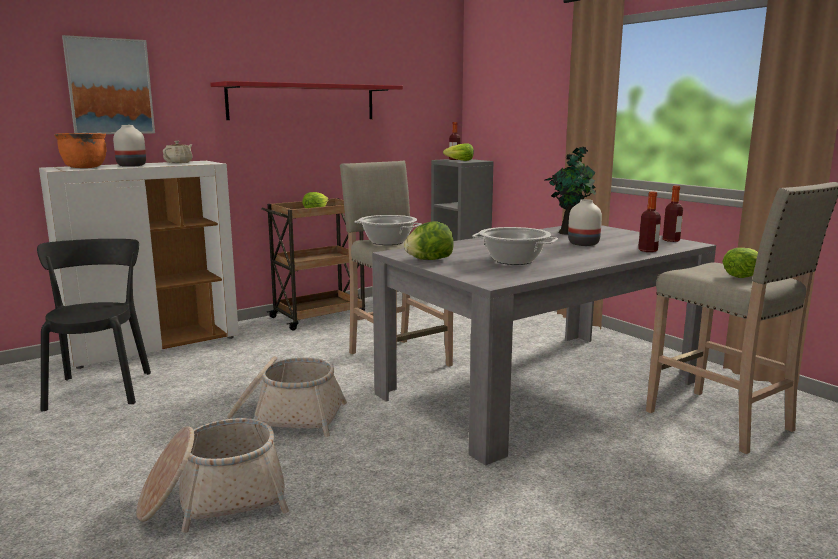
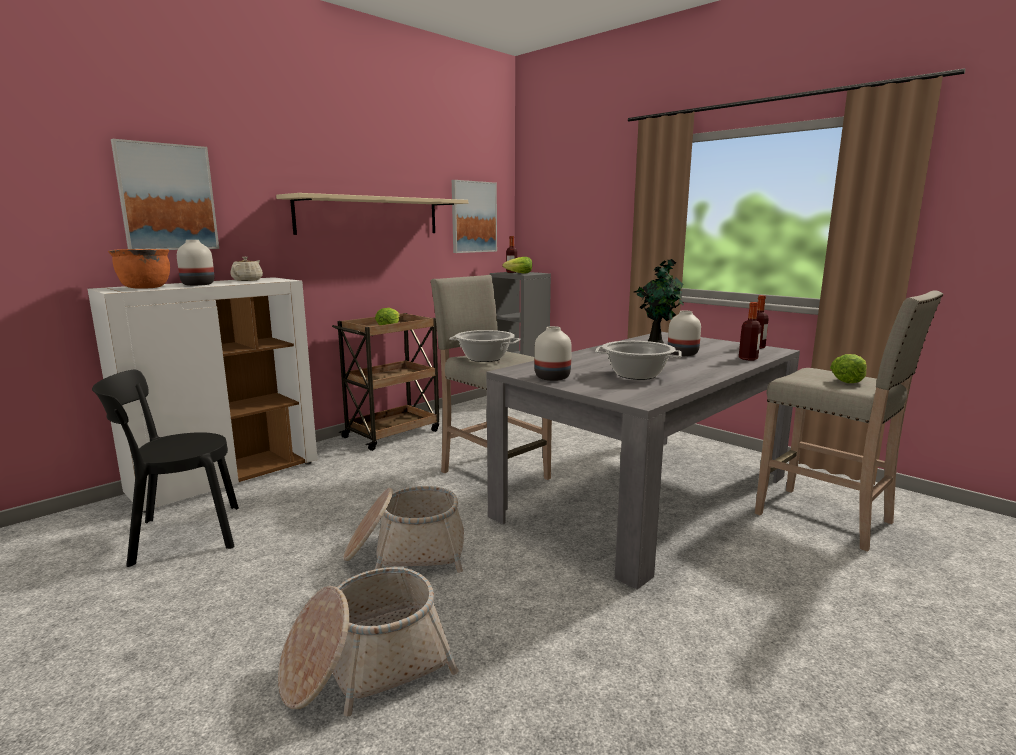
camera: 10 degrees left, 0 degrees up
black chair [37,239,151,412] -> black chair turned 90 degrees counterclockwise [92,370,239,567]
red shelf [210,81,403,120] -> beige shelf [276,193,468,235]
lettuce [404,222,454,260] -> white vase [534,326,572,381]
none -> picture [452,180,497,253]

